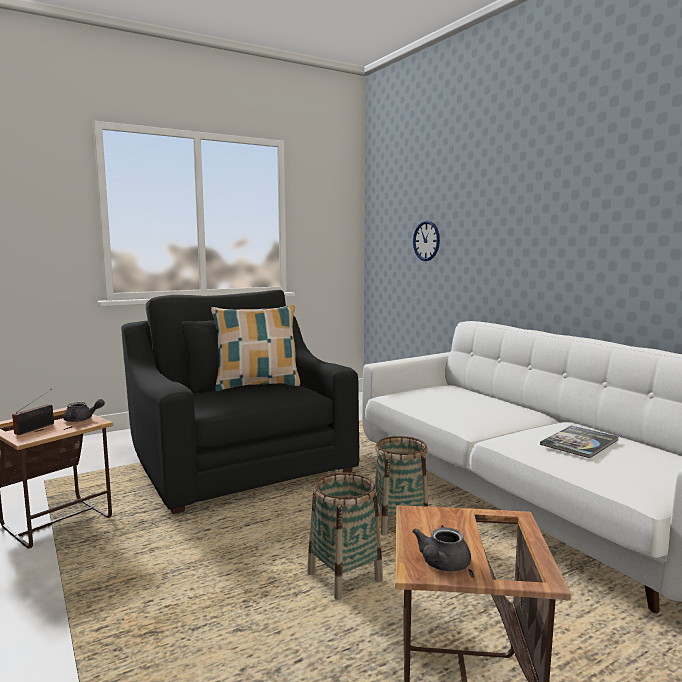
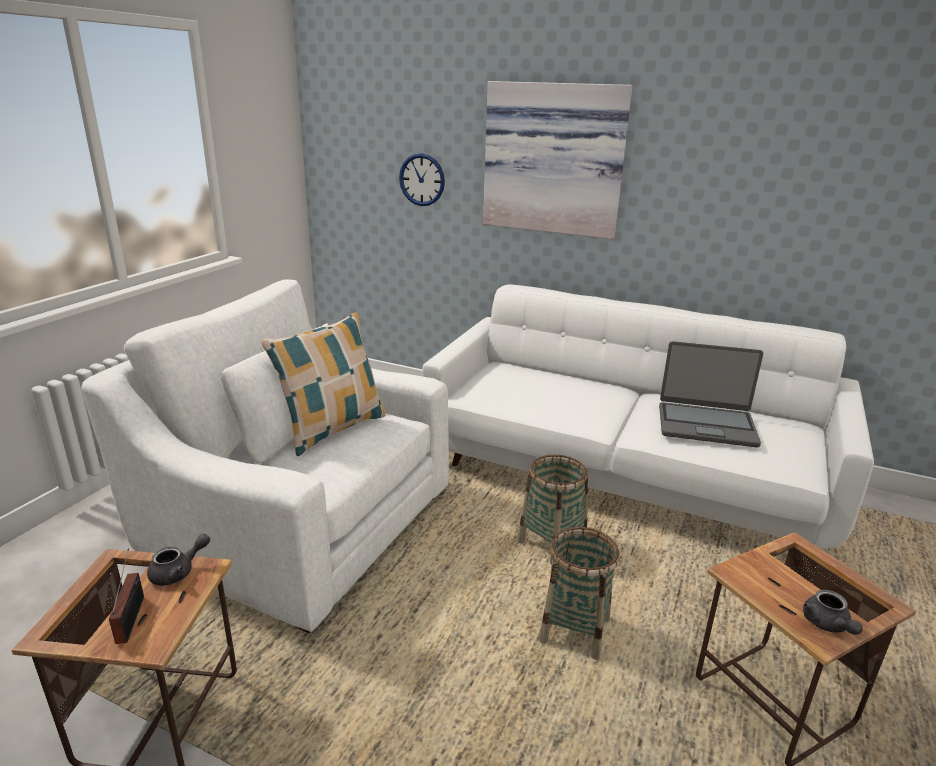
camera: 35 degrees left, 15 degrees up
black armchair [121,290,359,514] -> white armchair [81,279,449,634]
book [540,425,618,458] -> laptop [659,341,763,448]
none -> picture [483,81,633,239]

